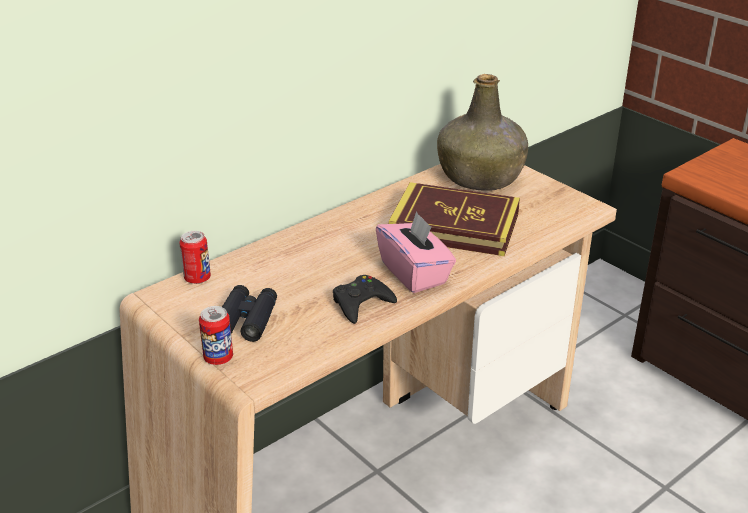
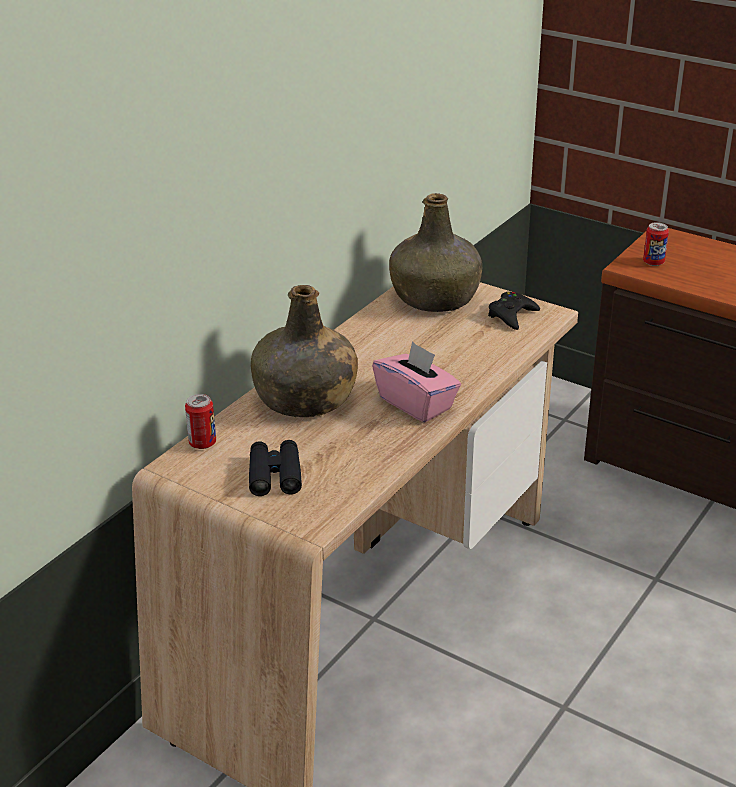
camera: 15 degrees left, 0 degrees up
can [199,306,233,365] -> can moved to [643,222,669,266]
black game controller [333,275,397,324] -> black game controller moved to [488,292,540,330]
book [389,182,520,256] -> none
none -> green bottle [251,285,358,417]

